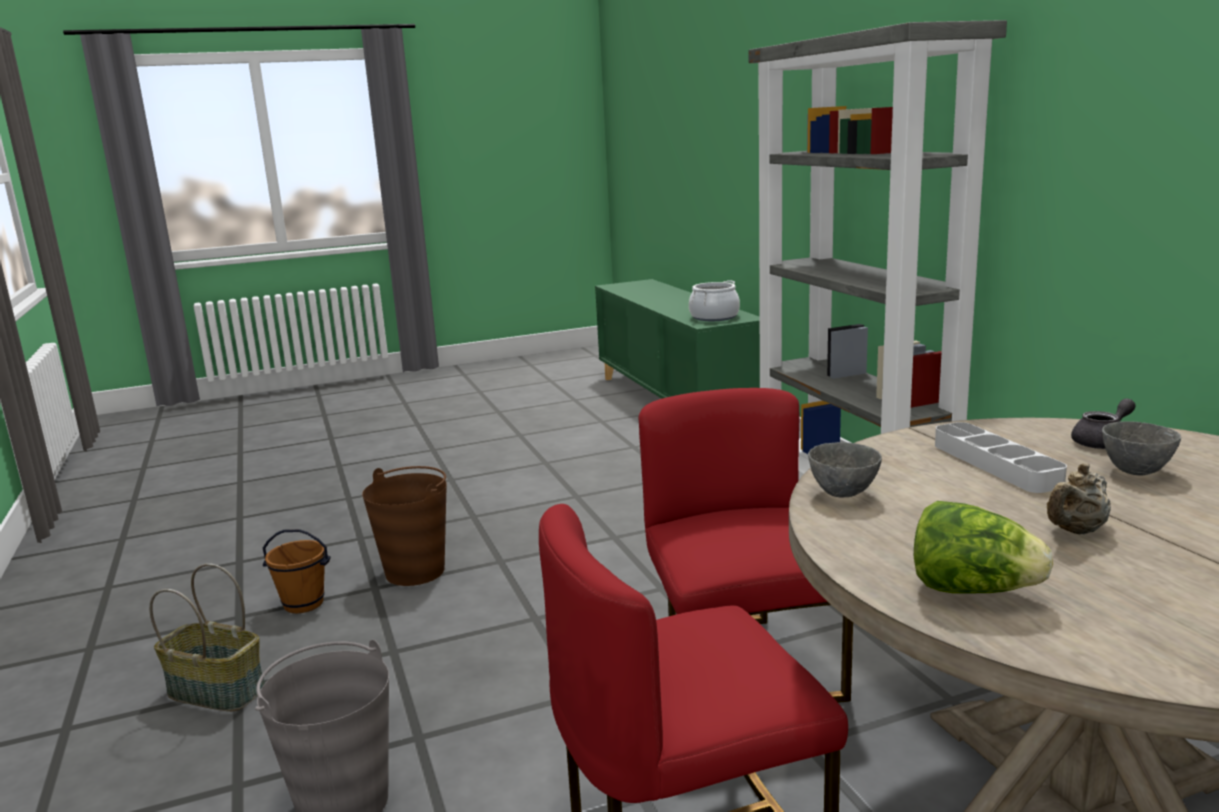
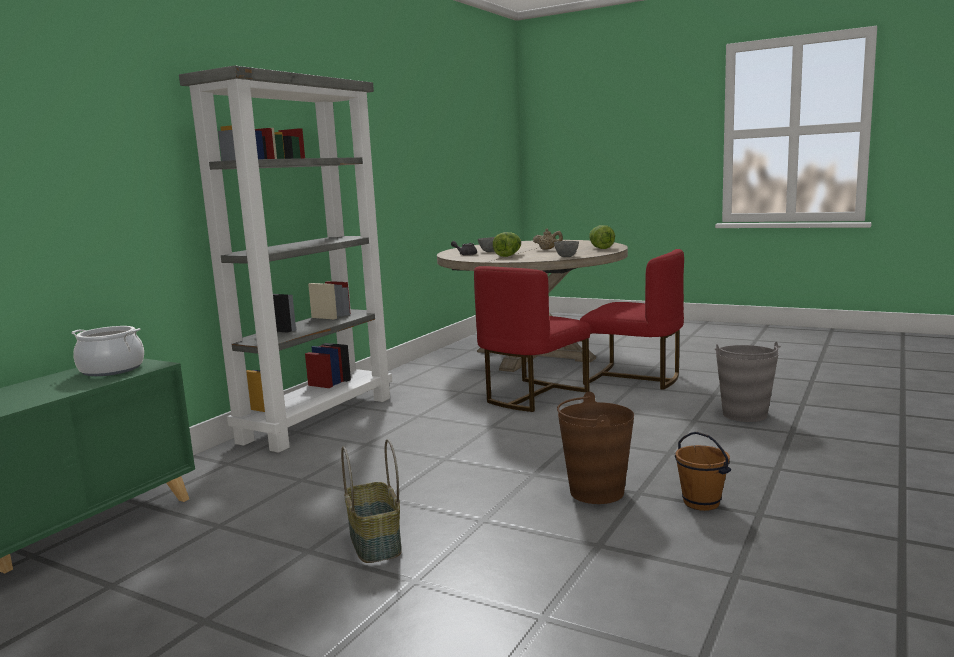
camera: 130 degrees left, 5 degrees down
basket [149,563,265,711] -> basket moved to [341,439,402,563]
grey tray [935,422,1067,493] -> lettuce [493,232,521,257]

